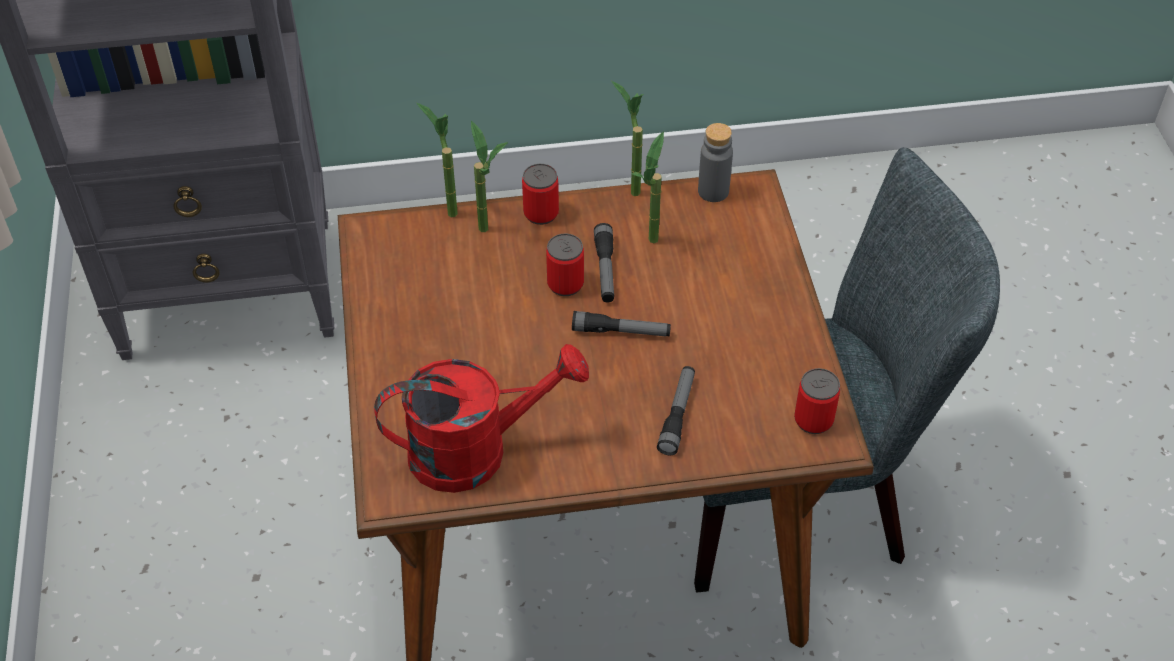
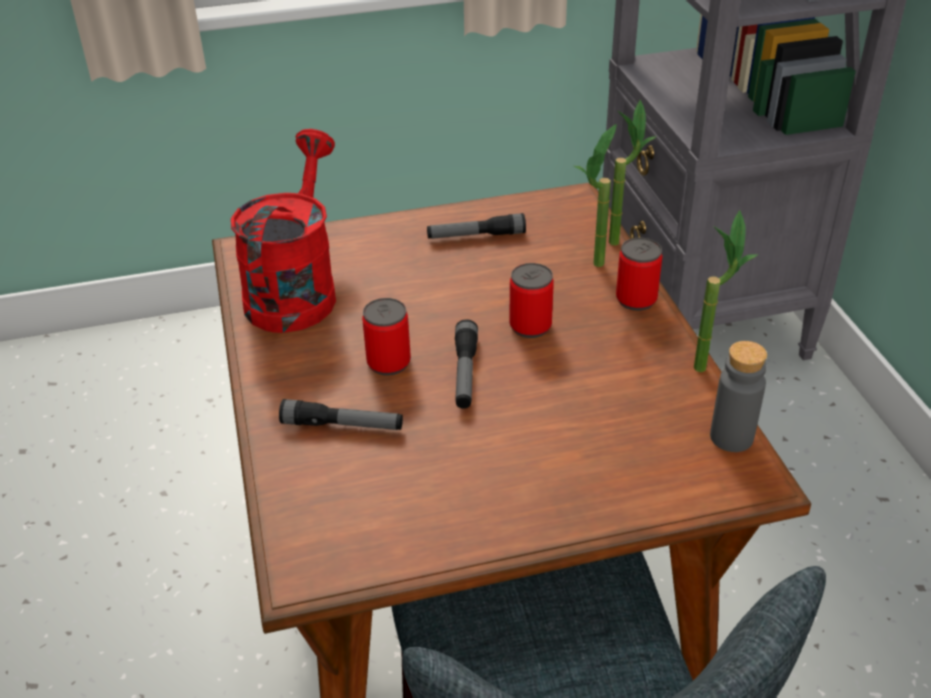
camera: 85 degrees right, 10 degrees down
red watering can [374,344,589,493] -> red watering can turned 150 degrees counterclockwise [231,129,336,333]
flashlight [594,223,614,303] -> flashlight moved to [427,213,526,239]
potted plant [632,132,664,243] -> none
can [794,368,840,434] -> can moved to [362,298,411,376]

